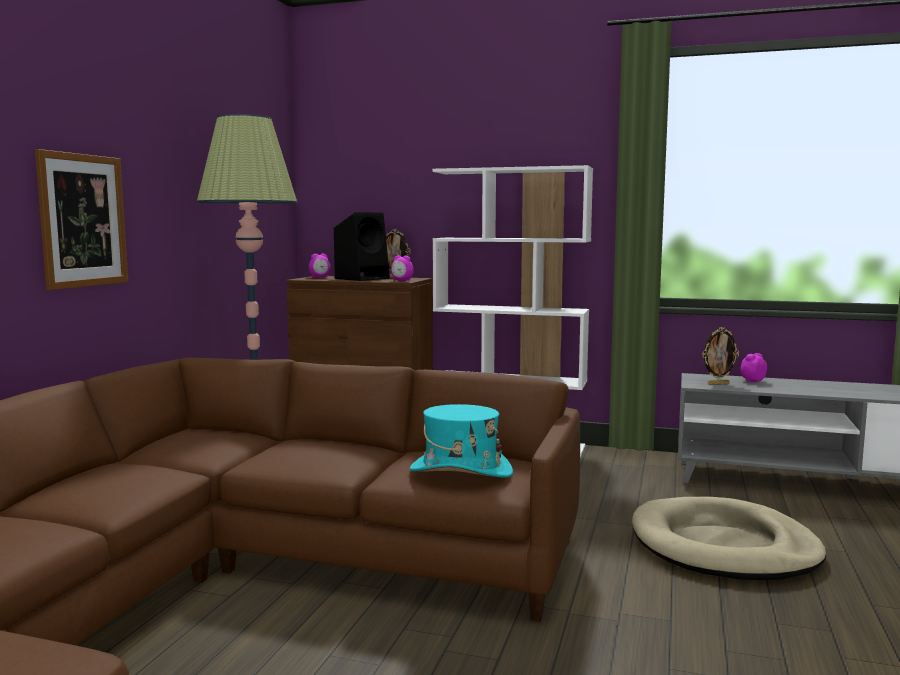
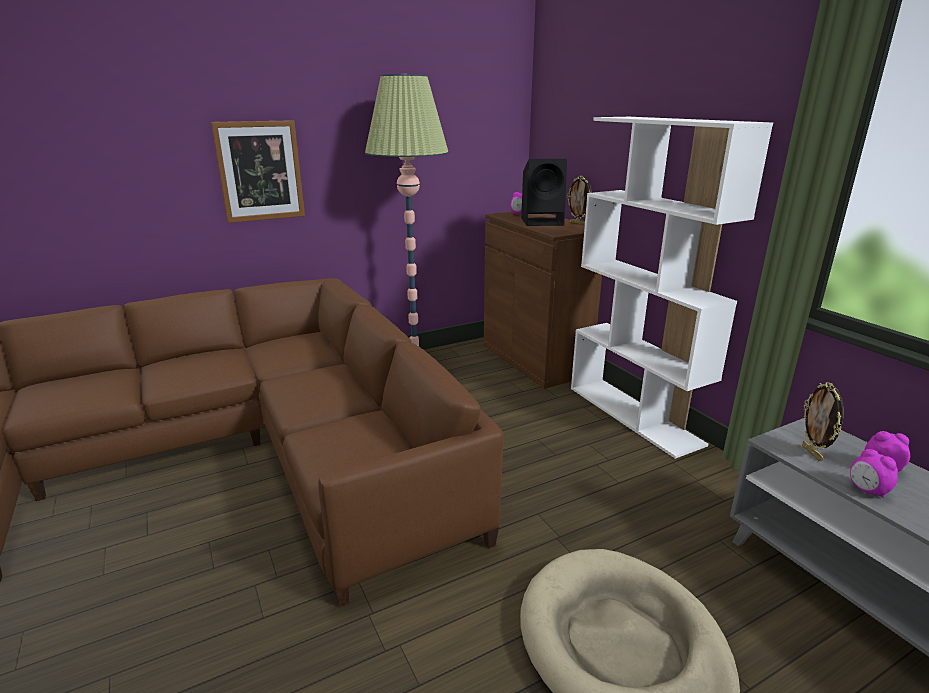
camera: 45 degrees right, 15 degrees up
alarm clock [391,255,414,281] -> alarm clock moved to [850,449,898,498]
turquoise hat [410,404,513,478] -> none
picture frame [702,327,739,385] -> picture frame turned 45 degrees clockwise [802,382,844,461]

